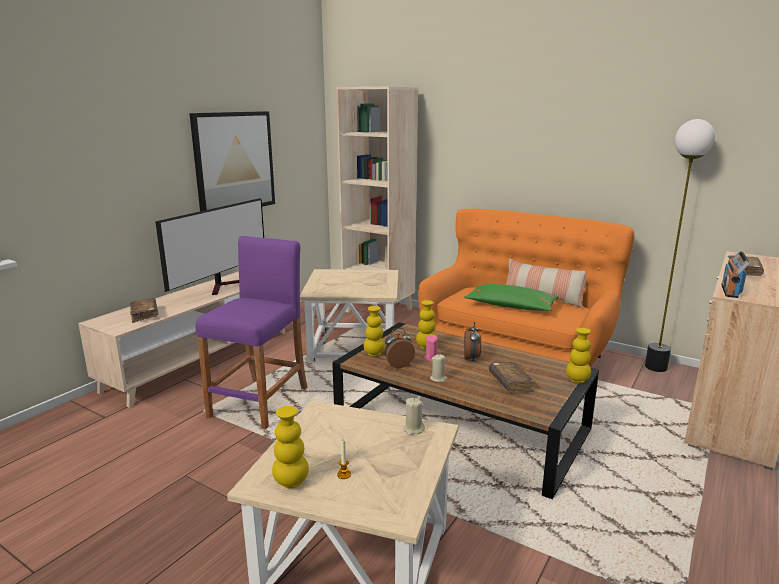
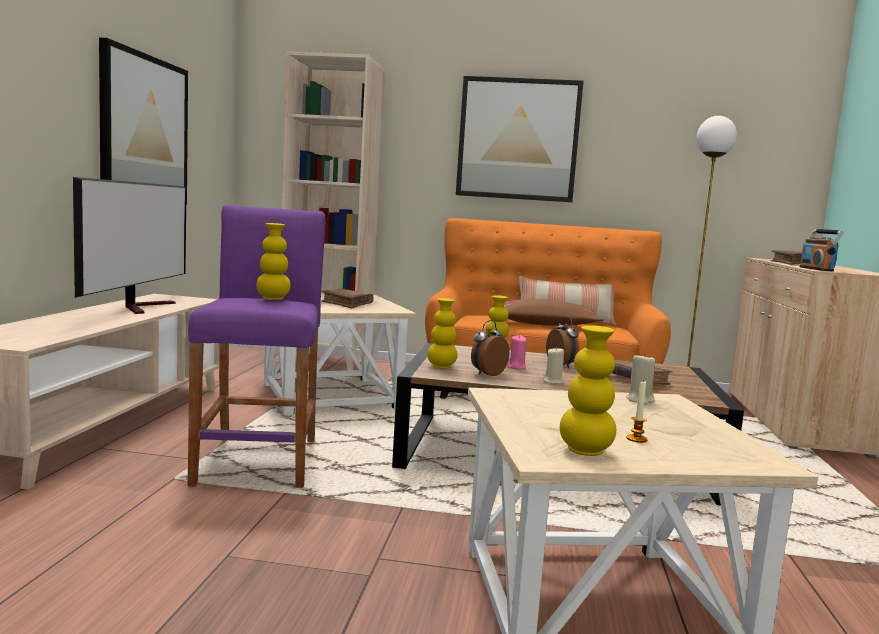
camera: 25 degrees left, 10 degrees down
brown book [129,298,158,323] -> brown book moved to [321,289,374,309]
green pillow [464,284,559,311] -> brown pillow [493,299,604,326]
yellow vase [566,328,591,383] -> yellow vase moved to [256,223,291,300]
none -> picture [456,76,584,202]

